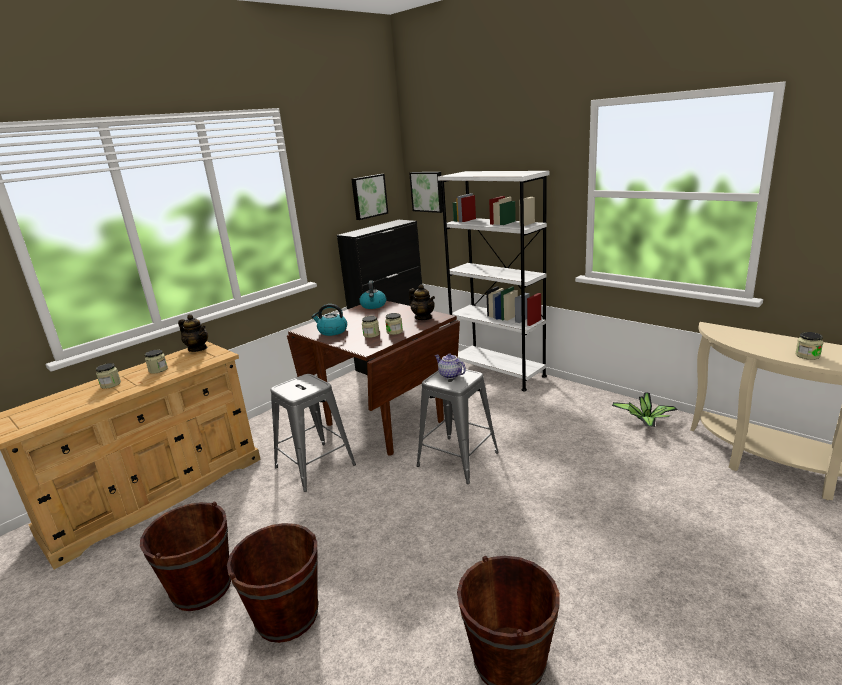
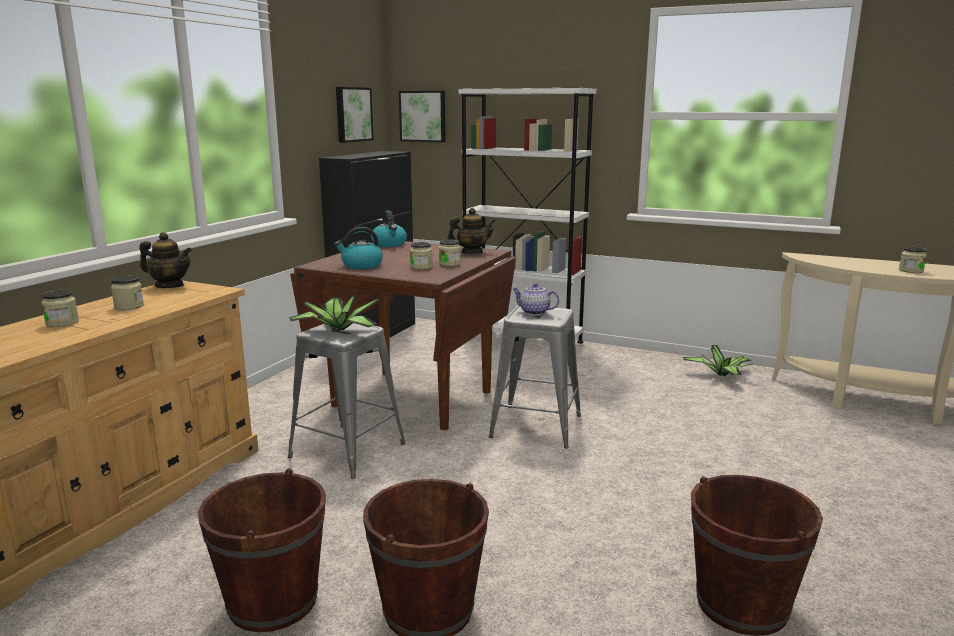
camera: 20 degrees left, 5 degrees down
teapot [409,284,435,320] -> teapot turned 45 degrees counterclockwise [448,208,496,254]
none -> potted plant [289,295,379,332]

